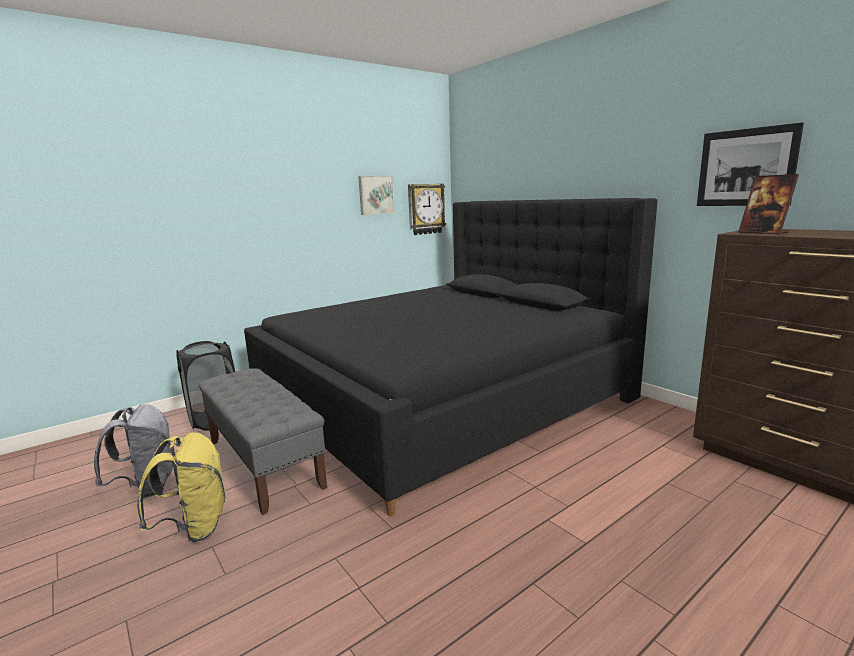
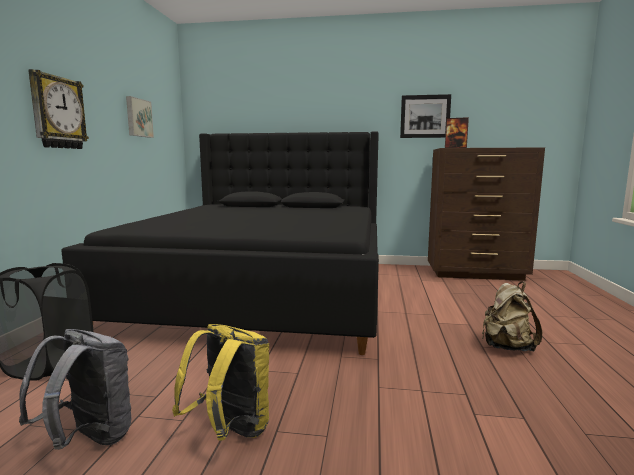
camera: 45 degrees left, 5 degrees down
grey bench [199,369,327,515] -> none
wall clock [408,184,446,235] -> wall clock moved to [28,69,89,149]
none -> beige backpack [482,281,542,351]

